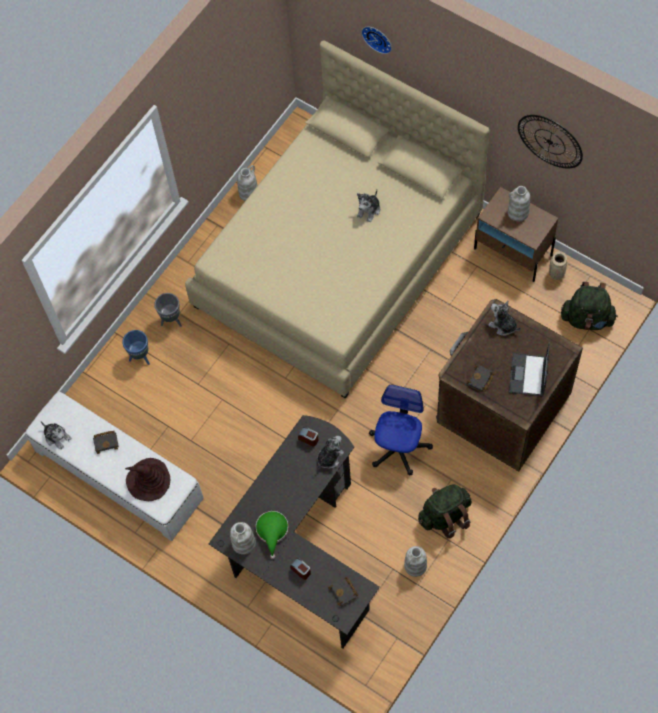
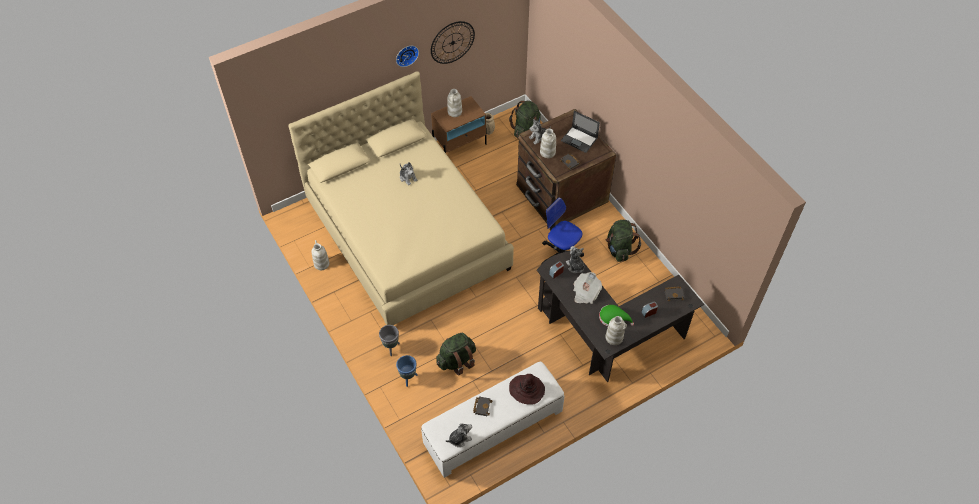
camera: 70 degrees left, 10 degrees down
wall clock [361,27,392,54] -> wall clock moved to [396,46,419,67]
white vase [404,546,427,577] -> white vase moved to [540,129,556,158]
none -> green backpack [436,333,476,376]
none -> newspaper [573,272,602,304]

